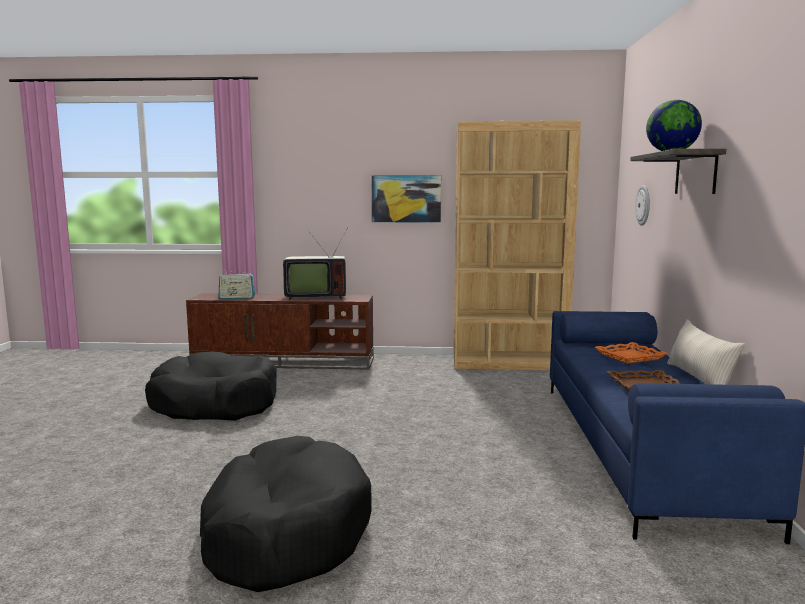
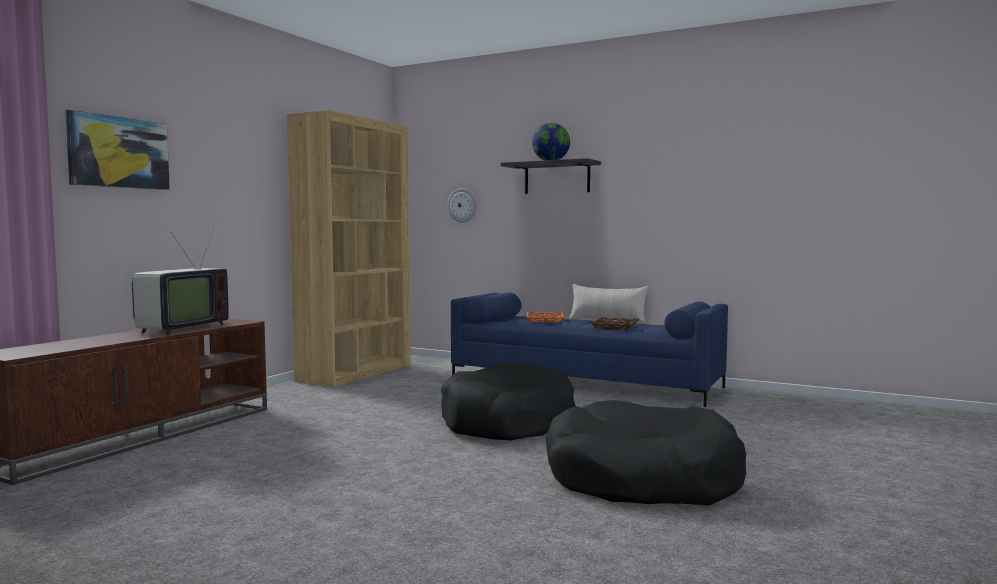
camera: 65 degrees left, 5 degrees down
black dog bed [145,351,277,421] -> black dog bed moved to [441,362,575,440]
radio [218,269,255,299] -> none
picture [371,175,441,222] -> picture moved to [65,110,170,190]

